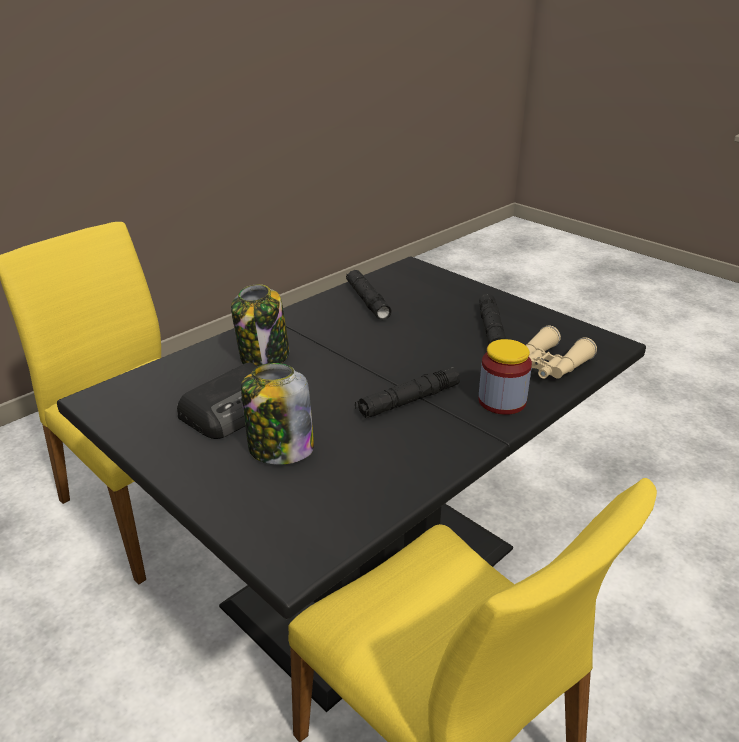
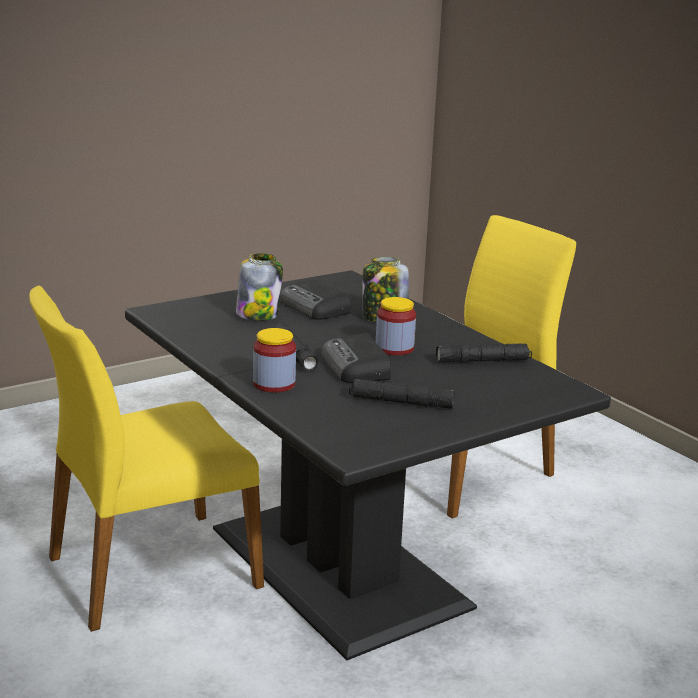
camera: 100 degrees right, 10 degrees down
beige binoculars [526,326,597,379] -> none
none -> radio [321,333,391,383]
none -> jar [376,297,416,355]

